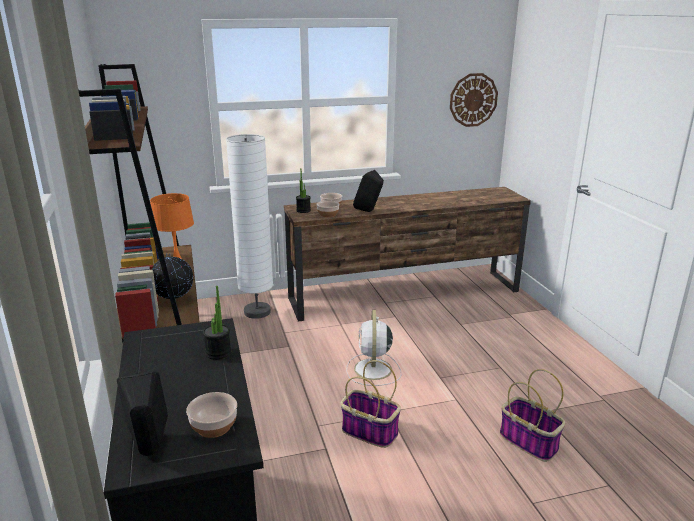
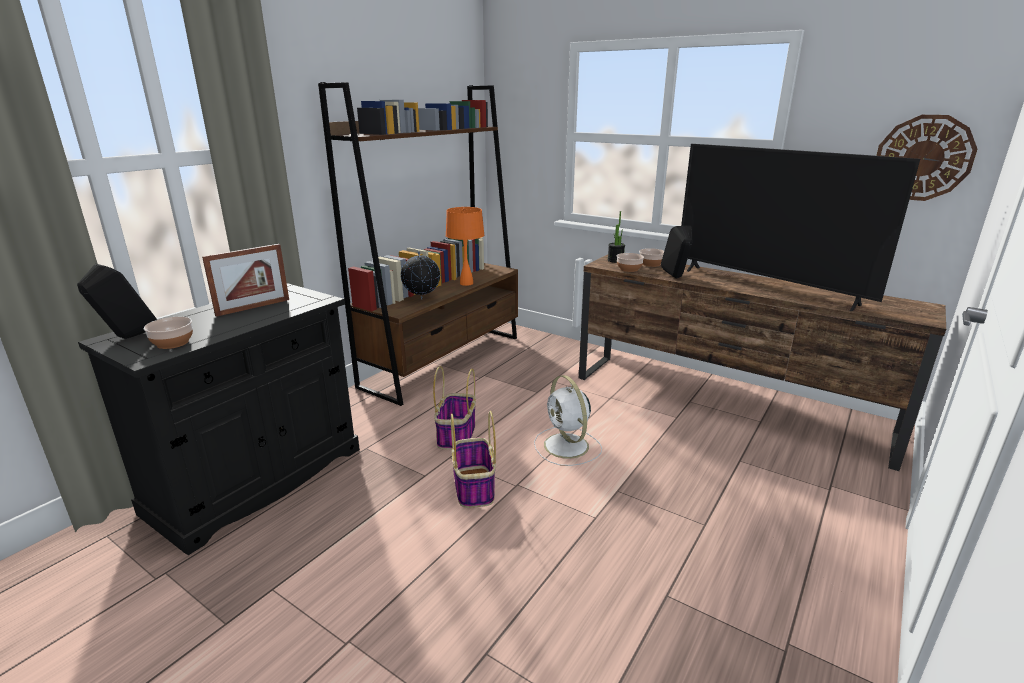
camera: 50 degrees right, 0 degrees up
potted plant [203,286,232,360] -> none
white floor lamp [226,134,273,319] -> none
white fan [346,310,401,386] -> white fan turned 75 degrees counterclockwise [534,375,602,466]
basket [500,369,565,462] -> basket moved to [433,366,476,450]
none -> picture frame [202,244,289,317]
none -> television [681,144,920,311]

